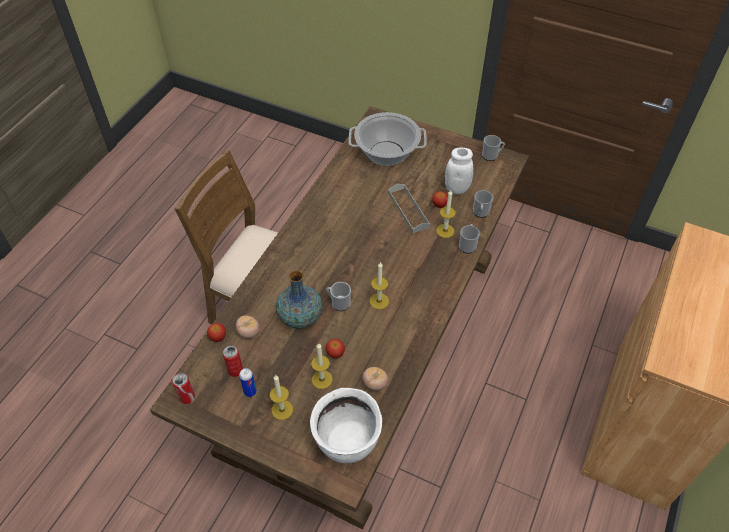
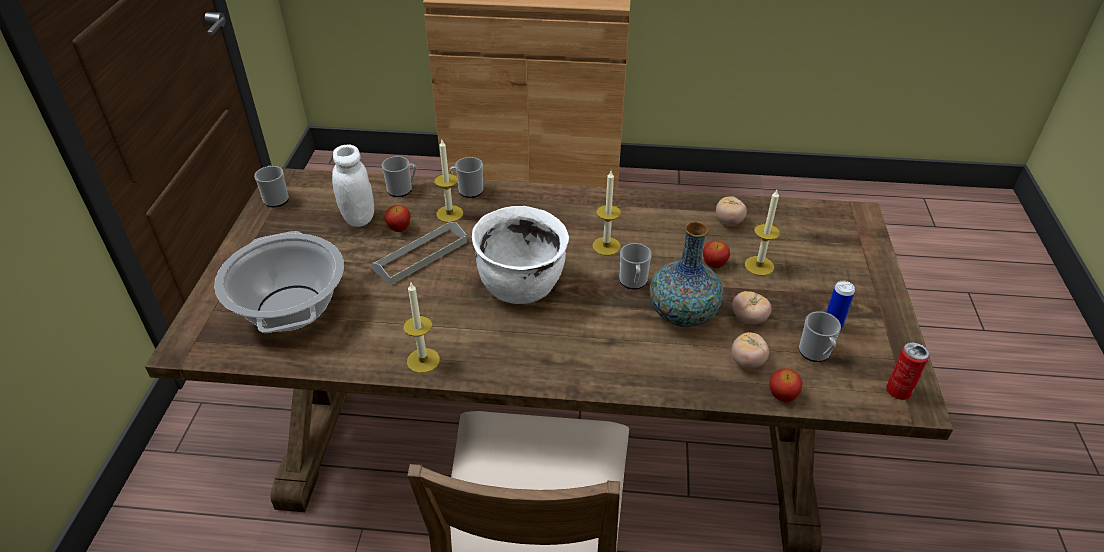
camera: 110 degrees left, 10 degrees down
can [223,346,243,377] -> mug [799,311,841,362]
candle [270,375,293,420] -> candle moved to [403,283,440,373]
white cooking pot [310,388,382,463] -> white cooking pot moved to [472,206,569,304]
none -> tomato [732,291,772,325]

